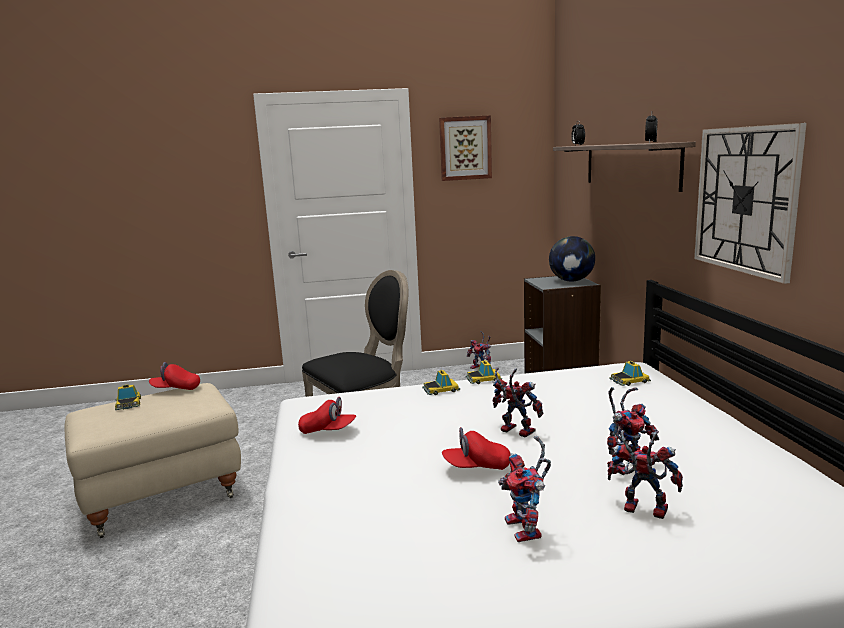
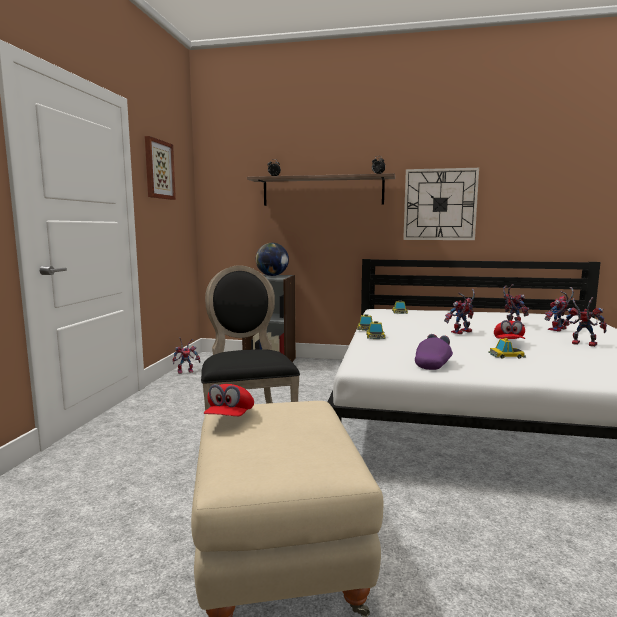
camera: 70 degrees left, 5 degrees down
toy car [115,384,141,410] -> toy car moved to [488,338,526,359]
red cap [298,397,356,434] -> purple cap [415,334,453,370]
toy robot [498,436,551,542] -> toy robot turned 150 degrees counterclockwise [563,297,607,347]

